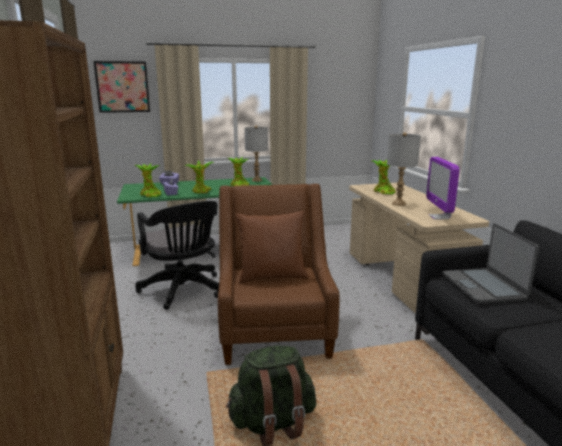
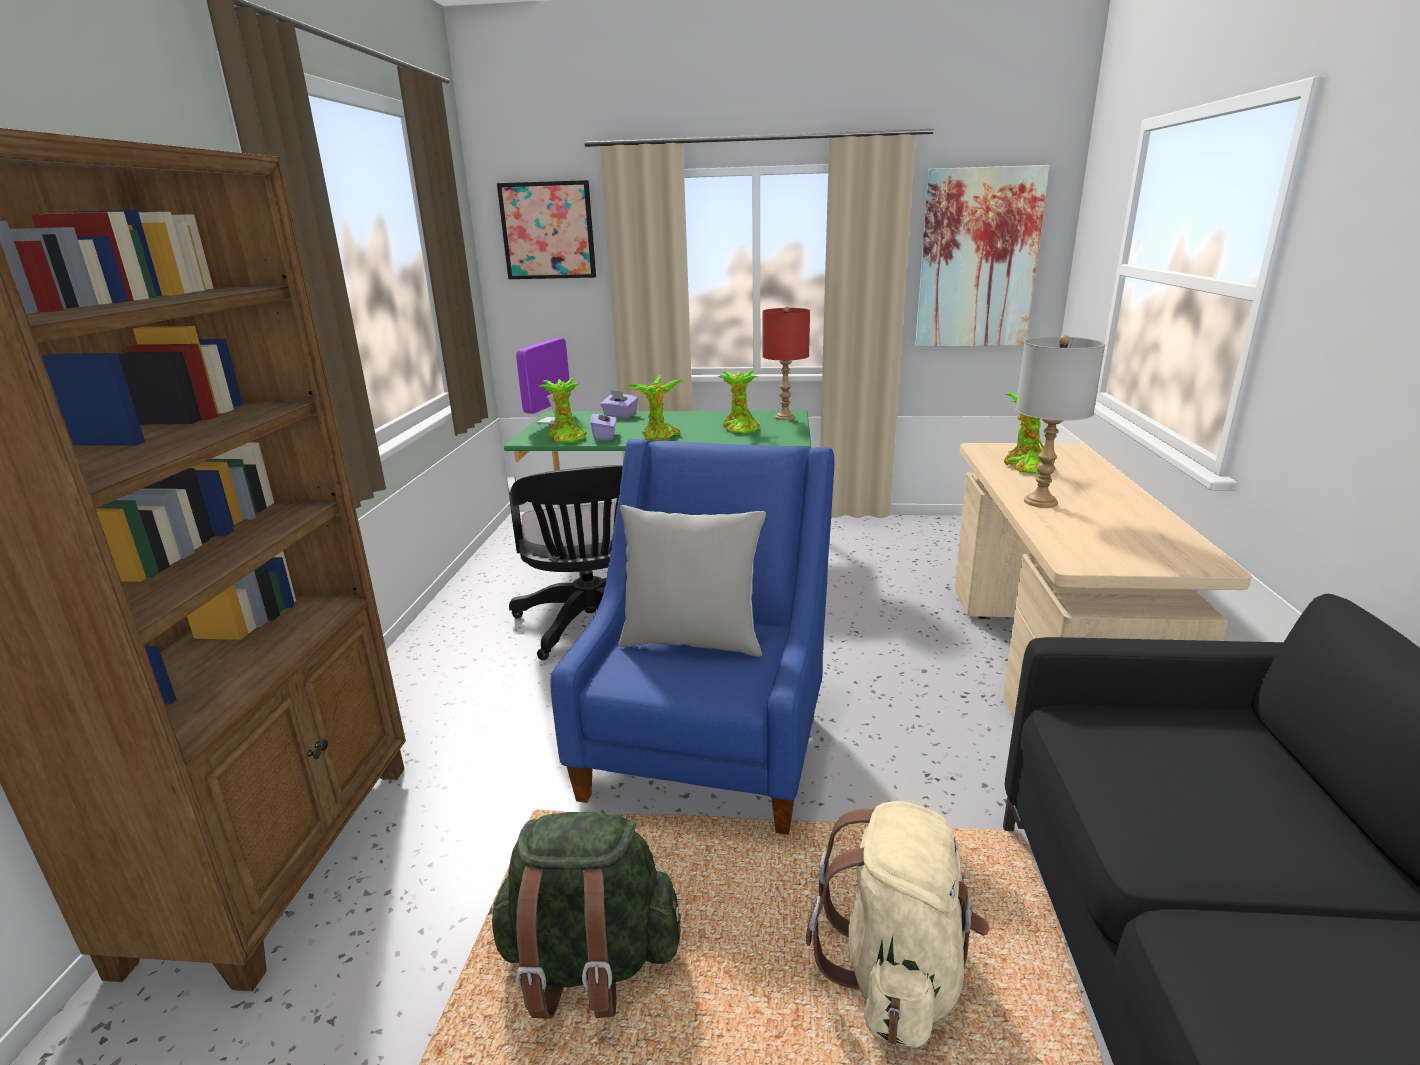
camera: 20 degrees right, 5 degrees up
brown armchair [218,184,340,365] -> blue armchair [550,439,834,835]
brown pillow [236,211,308,284] -> grey pillow [618,505,766,657]
grey table lamp [244,126,268,182] -> red table lamp [762,306,810,420]
monitor [426,157,460,219] -> monitor moved to [516,338,571,424]
laptop [442,223,539,304] -> none
none -> beige backpack [806,801,990,1048]
none -> picture [915,165,1050,347]

